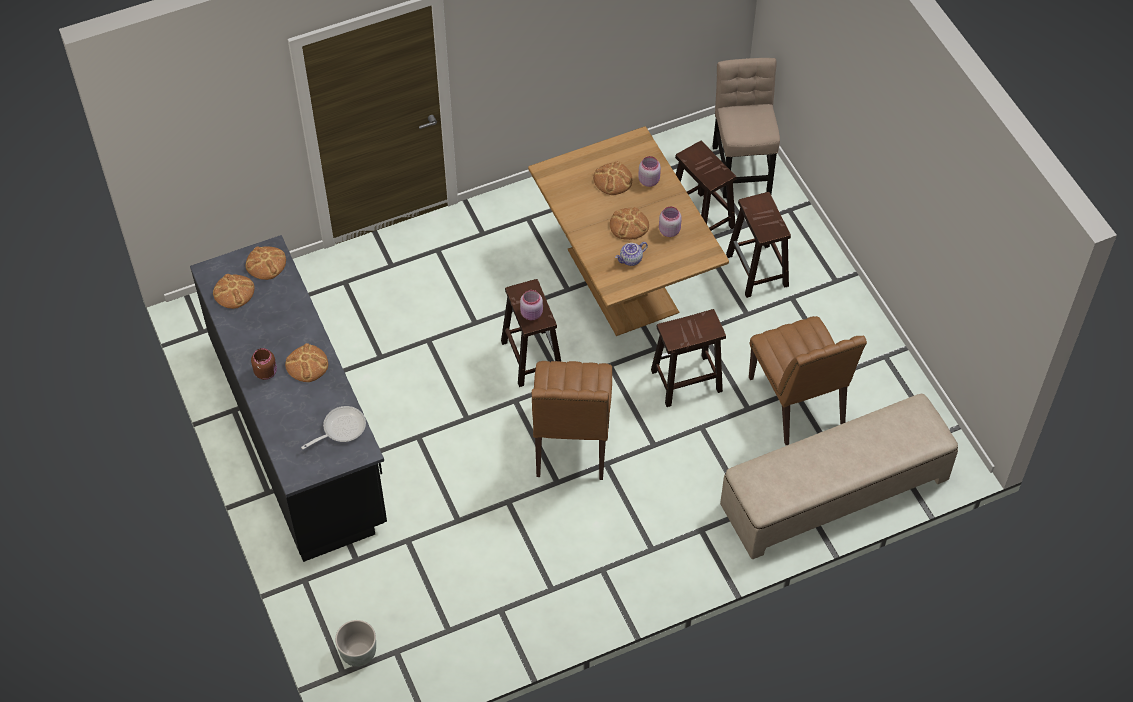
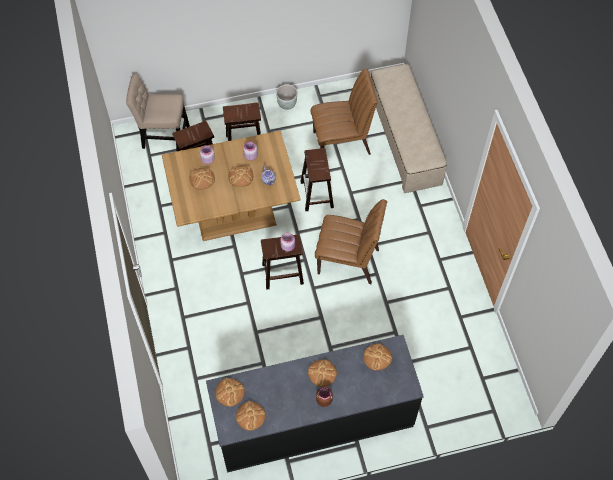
camera: 80 degrees left, 5 degrees up
frying pan [301,406,366,449] -> bread [363,343,392,370]
grey planter [335,620,376,667] -> grey planter moved to [276,85,297,110]

